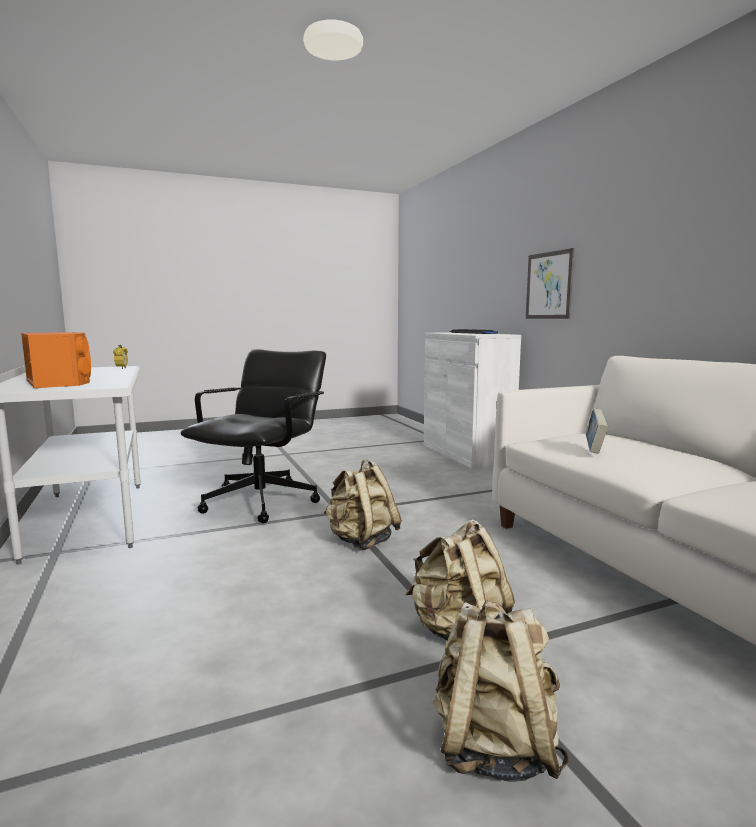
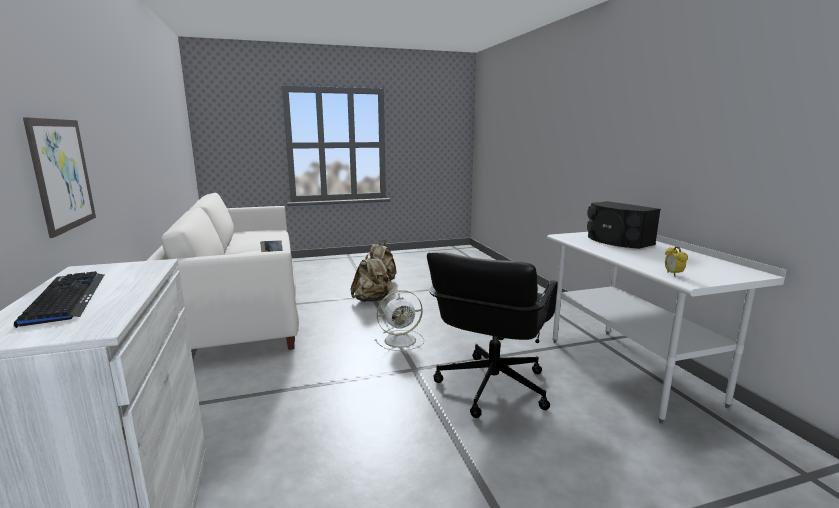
camera: 175 degrees left, 5 degrees up
orange speaker [21,332,91,388] -> black speaker [587,201,661,249]
beige backpack [324,460,402,551] -> white fan [375,290,424,351]

